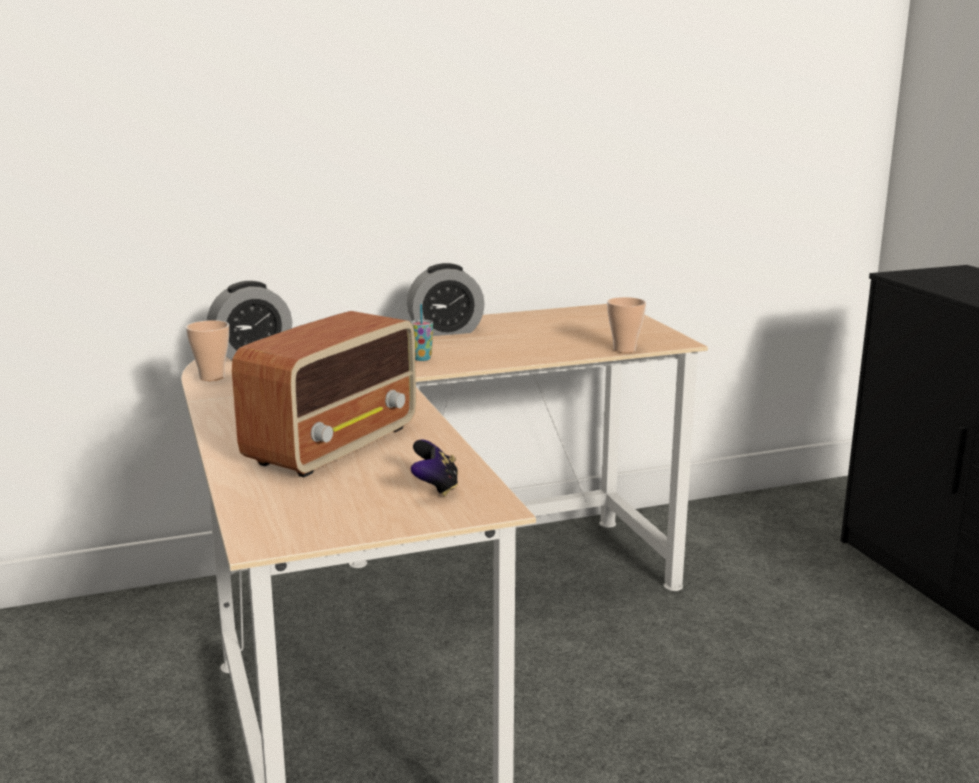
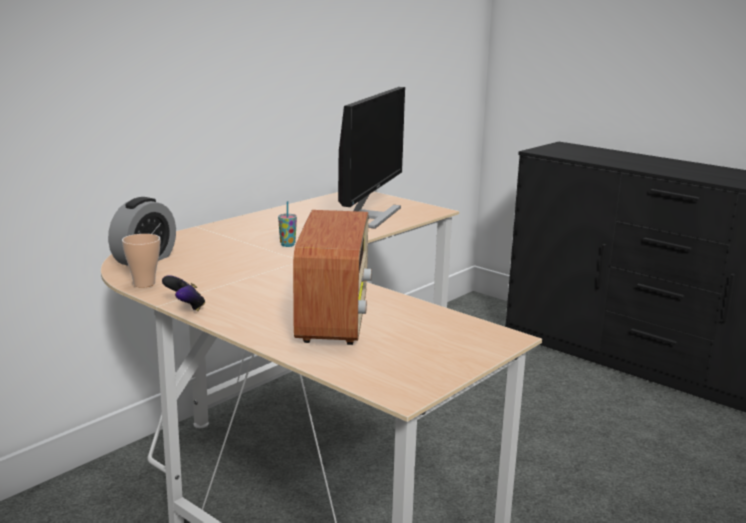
camera: 30 degrees left, 0 degrees up
alarm clock [407,263,485,336] -> none
game controller [410,440,458,496] -> game controller moved to [162,275,205,311]
cup [607,297,646,353] -> none
none -> monitor [338,87,405,229]

